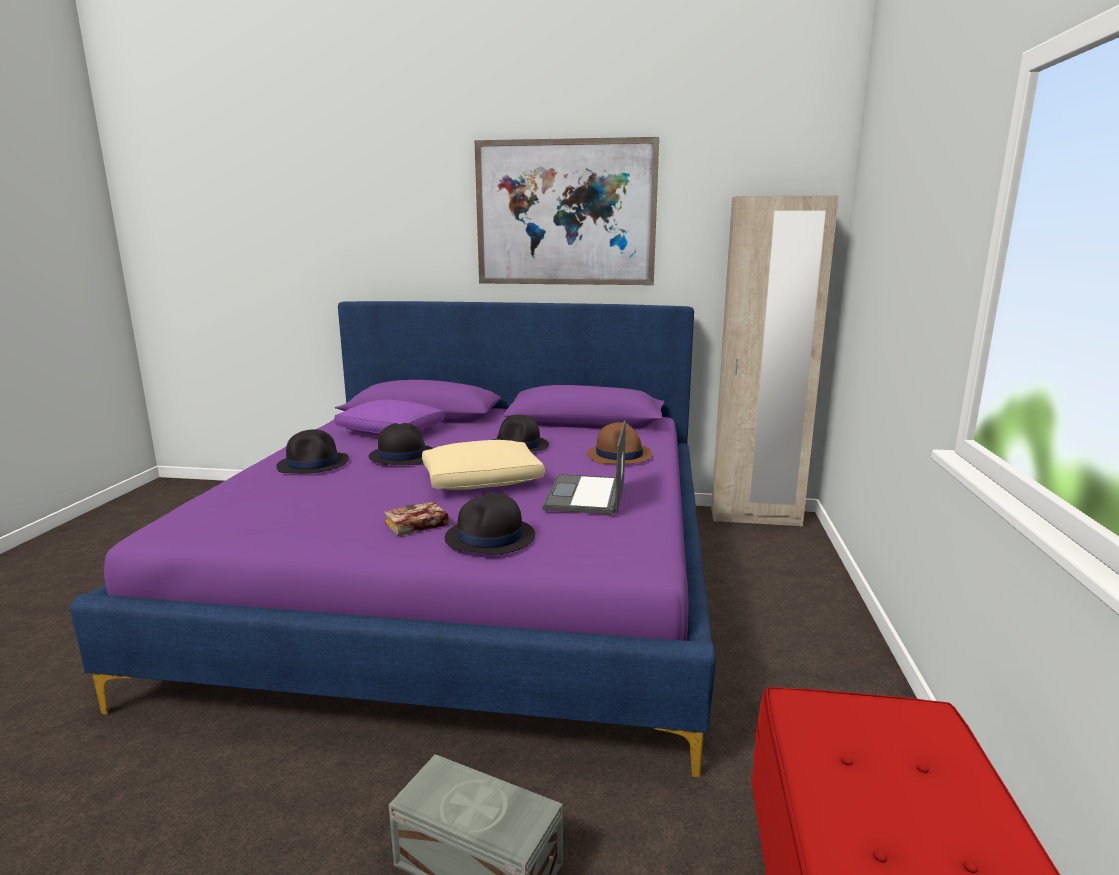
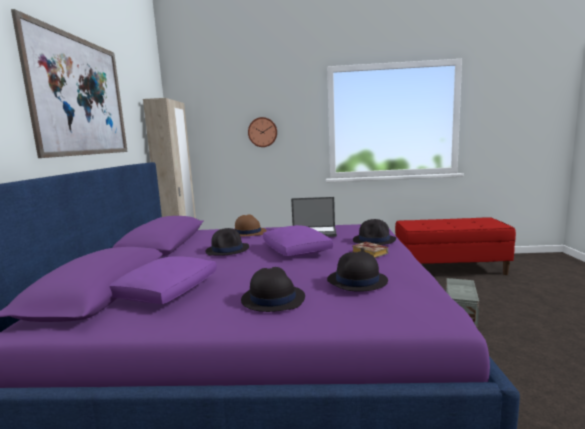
camera: 95 degrees left, 5 degrees down
black hat [369,423,433,465] -> black hat moved to [327,251,388,292]
beige pillow [422,440,545,490] -> purple pillow [263,225,333,257]
none -> wall clock [248,117,277,147]

